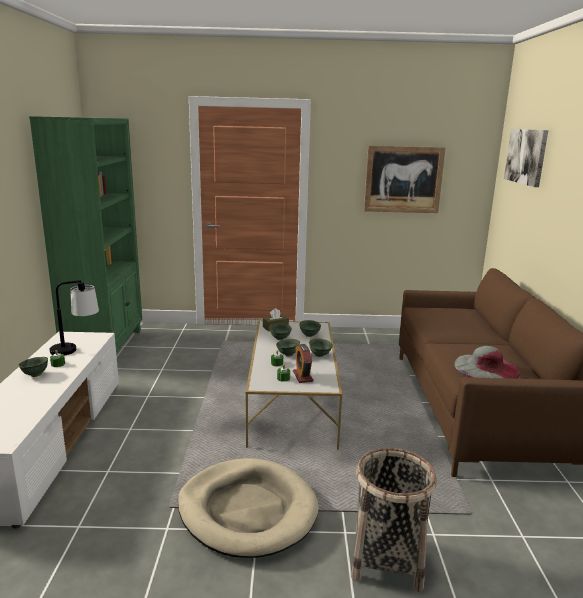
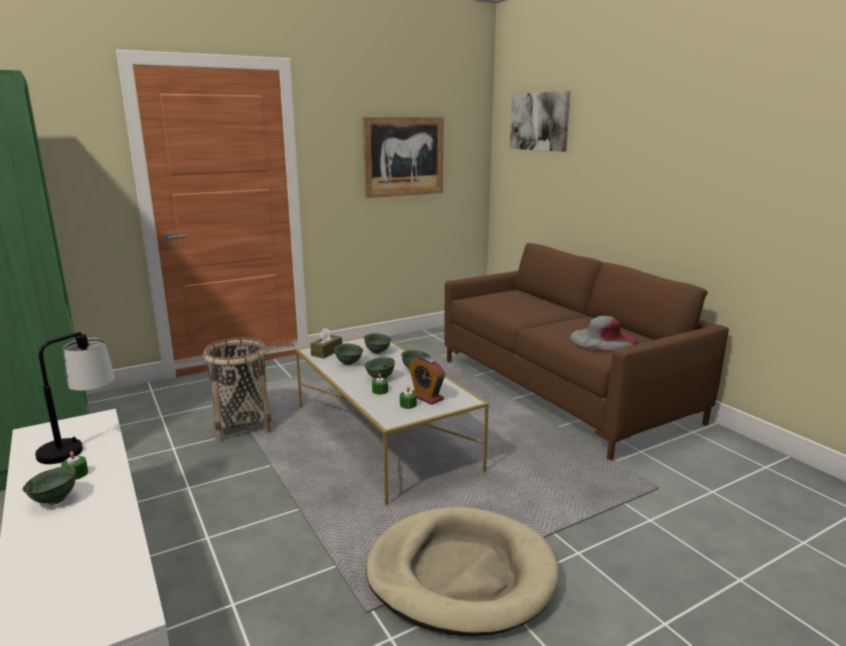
camera: 30 degrees left, 0 degrees up
basket [351,448,437,592] -> basket moved to [203,338,273,442]

